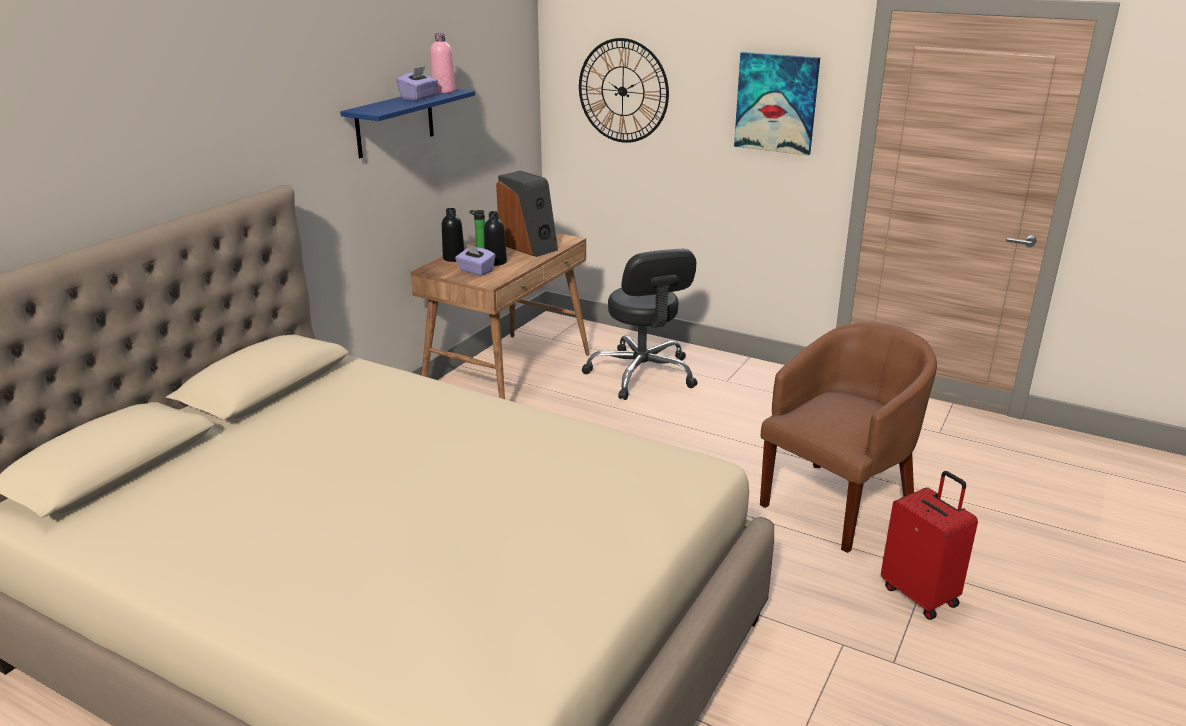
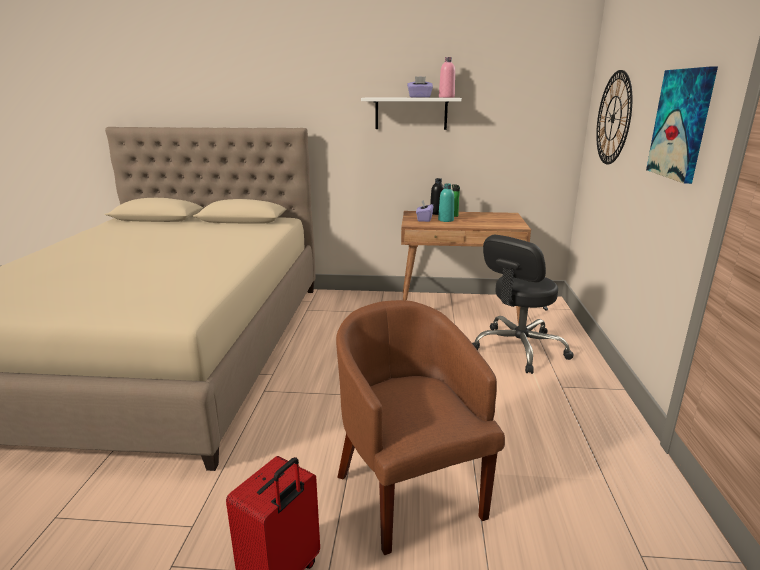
camera: 65 degrees right, 5 degrees down
blue shelf [340,89,475,158] -> white shelf [361,98,462,130]
black bottle [484,211,507,266] -> turquoise bottle [438,183,454,222]
speaker [496,171,558,257] -> none
brown armchair [760,322,937,553] -> brown armchair turned 135 degrees counterclockwise [336,300,505,555]

